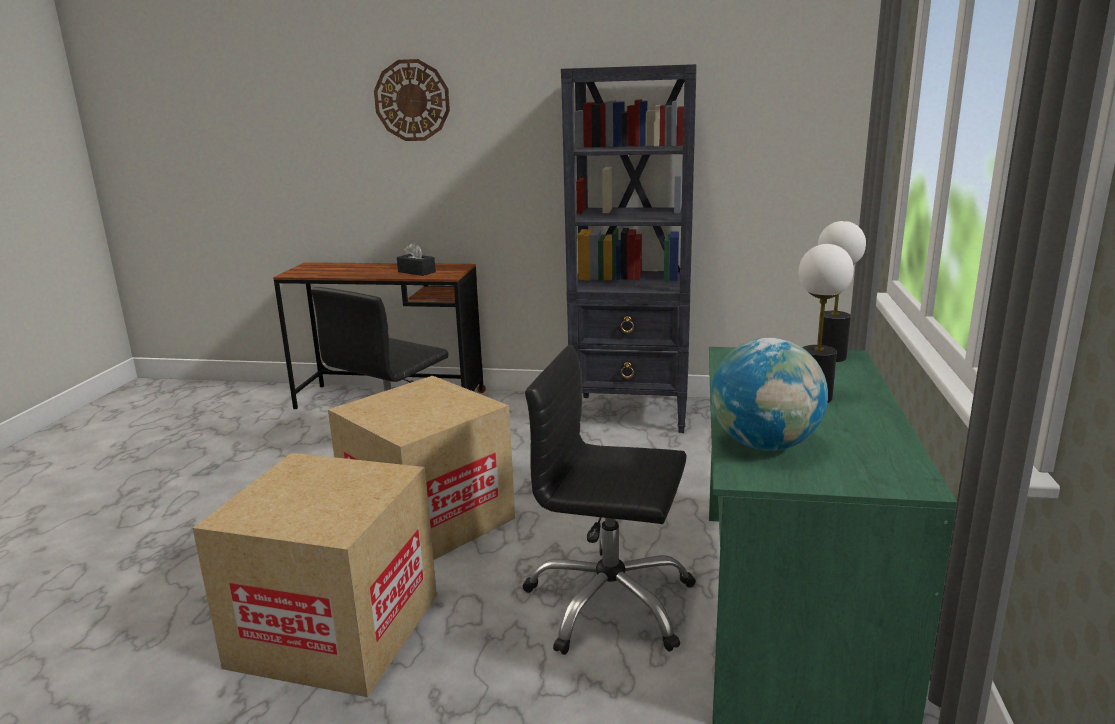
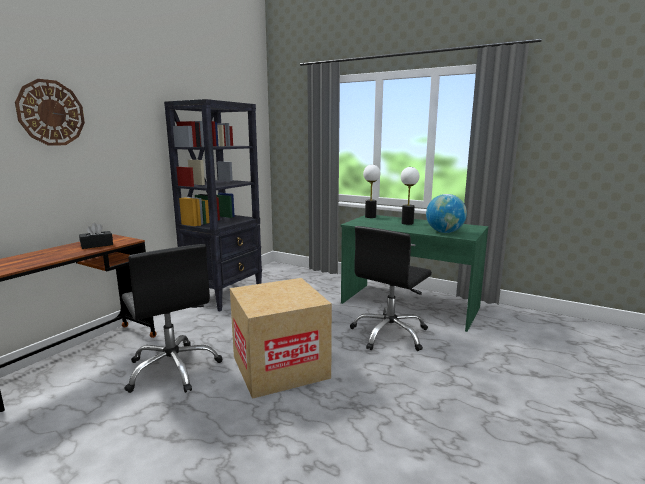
camera: 70 degrees left, 5 degrees down
cardboard box [192,453,437,697] -> none

